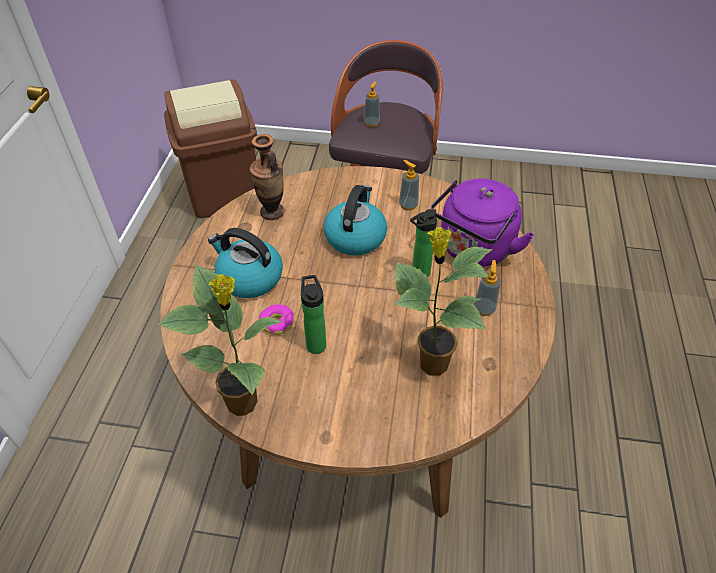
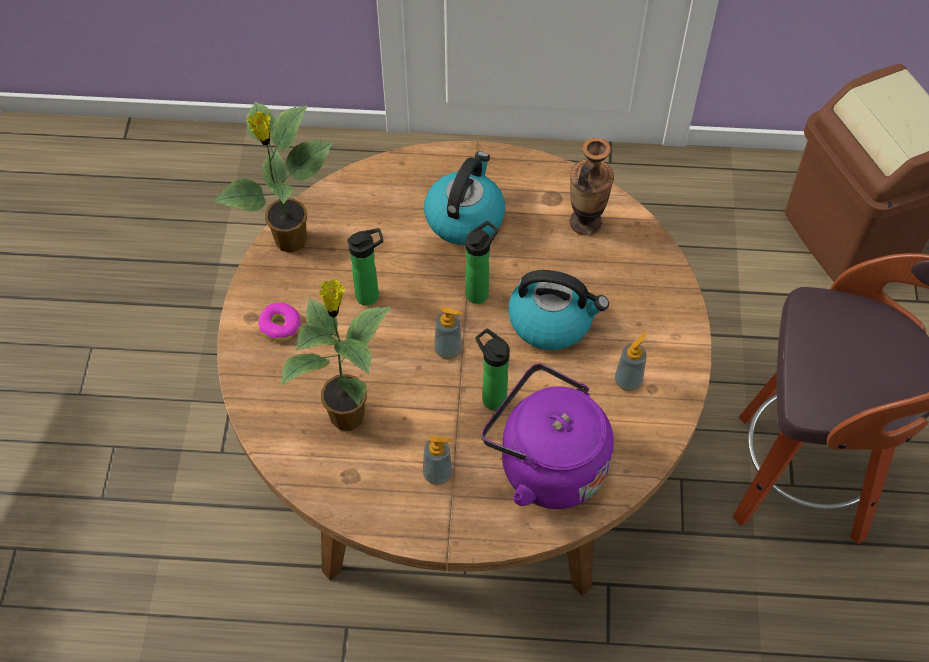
camera: 85 degrees right, 10 degrees up
donut [259,304,294,335] -> donut moved to [258,302,301,342]
soap dispenser [364,81,380,127] -> soap dispenser moved to [434,307,462,359]
none -> bottle [465,221,498,304]

